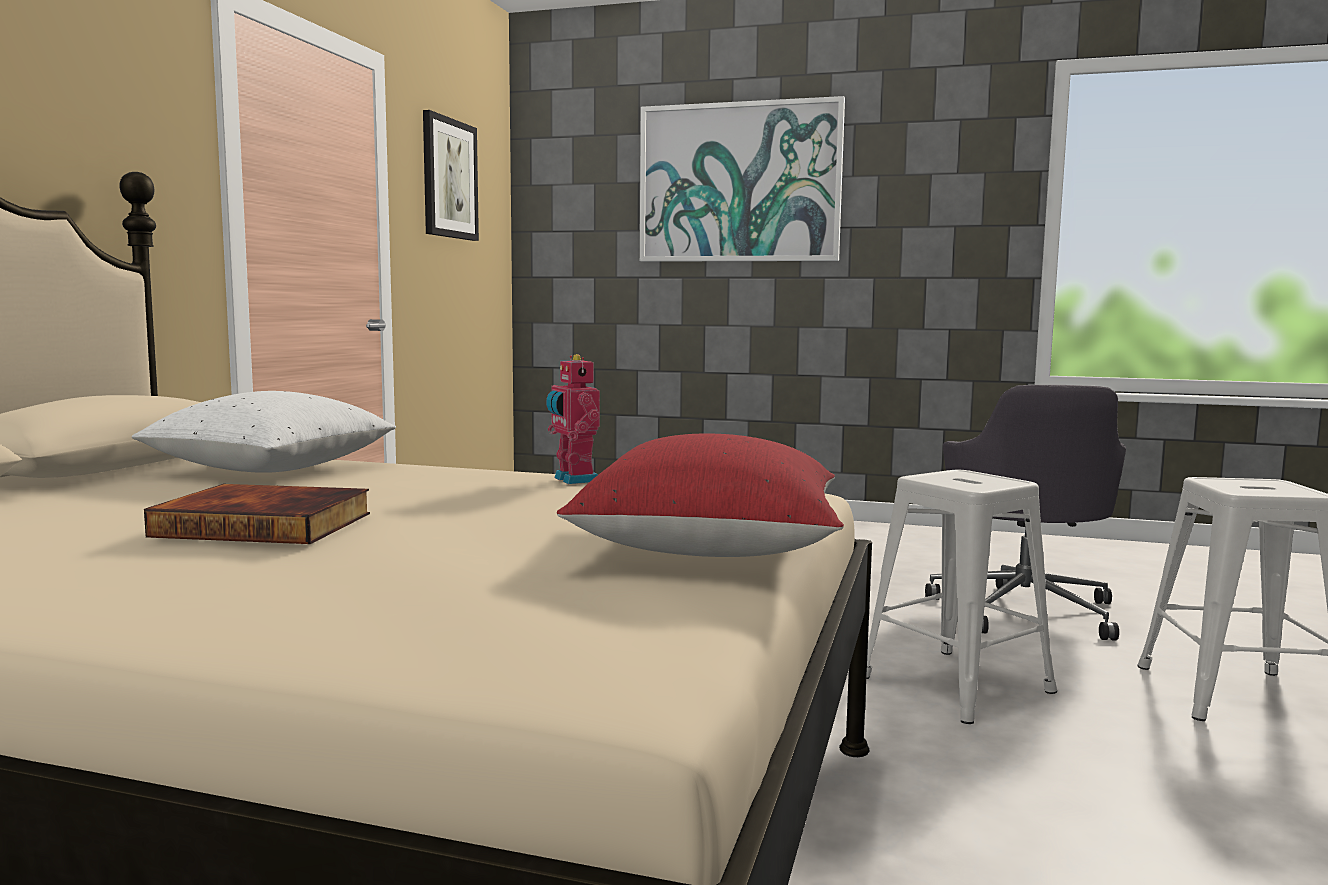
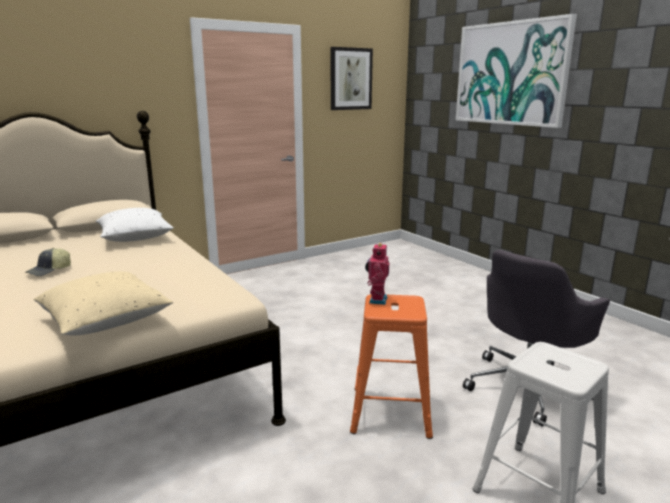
camera: 40 degrees right, 10 degrees up
book [144,484,370,544] -> cap [25,248,71,276]
toy robot [546,354,600,484] -> toy robot moved to [365,242,389,305]
red pillow [557,434,844,557] -> beige pillow [34,271,173,336]
white stool [866,470,1057,724] -> orange stool [350,294,433,439]

